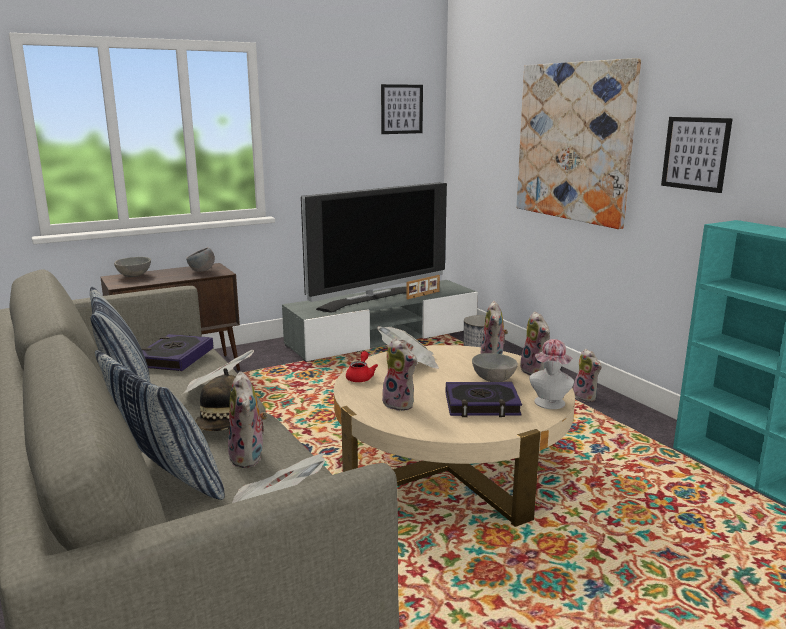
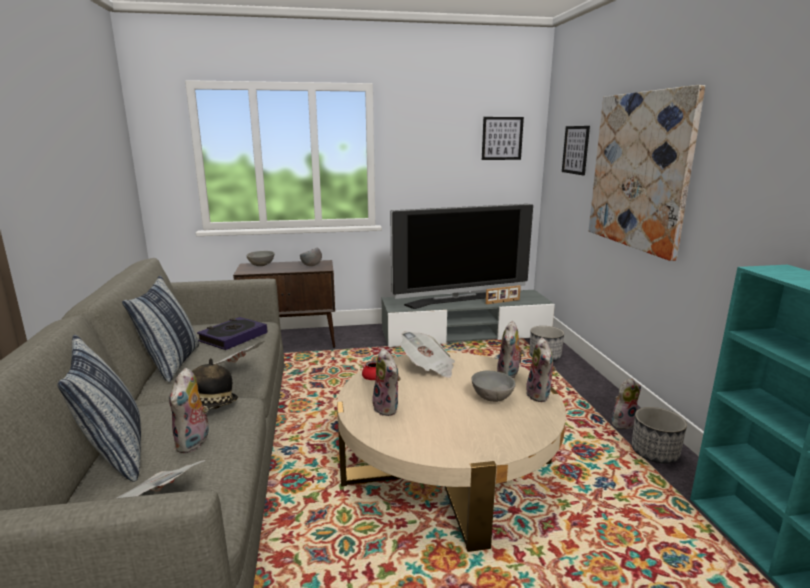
camera: 20 degrees right, 0 degrees up
book [446,382,522,417] -> none
hat [529,339,574,409] -> none
plush toy [573,349,602,402] -> plush toy turned 105 degrees counterclockwise [612,378,641,429]
picture [661,117,733,193] -> picture moved to [562,126,590,175]
none -> planter [632,407,687,463]

